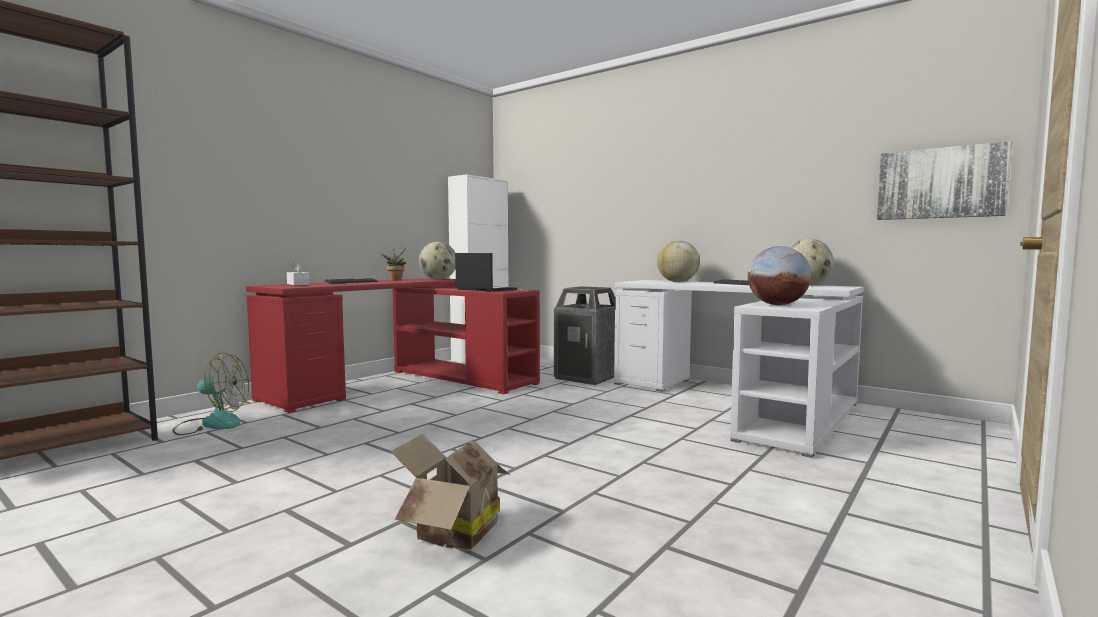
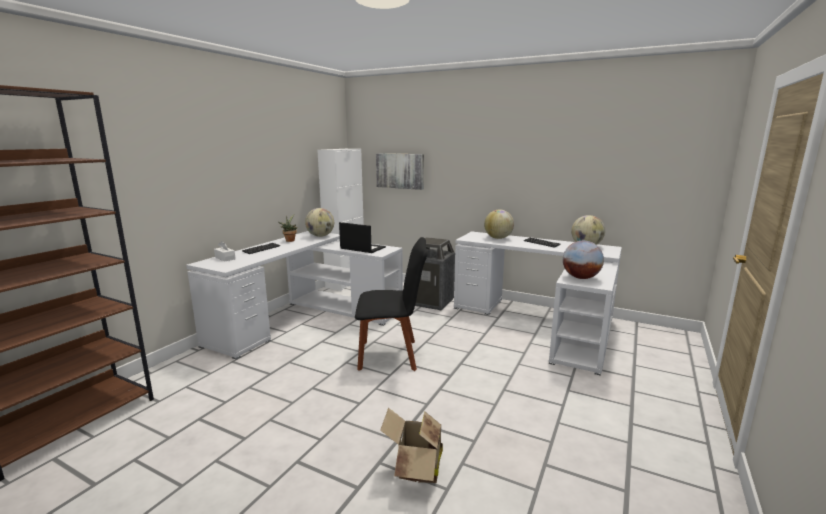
camera: 10 degrees left, 10 degrees up
fan [172,353,249,435] -> none
red desk [246,278,540,413] -> white desk [186,231,403,360]
picture [877,141,1012,220] -> picture moved to [376,153,424,190]
none -> black chair [355,237,428,371]

